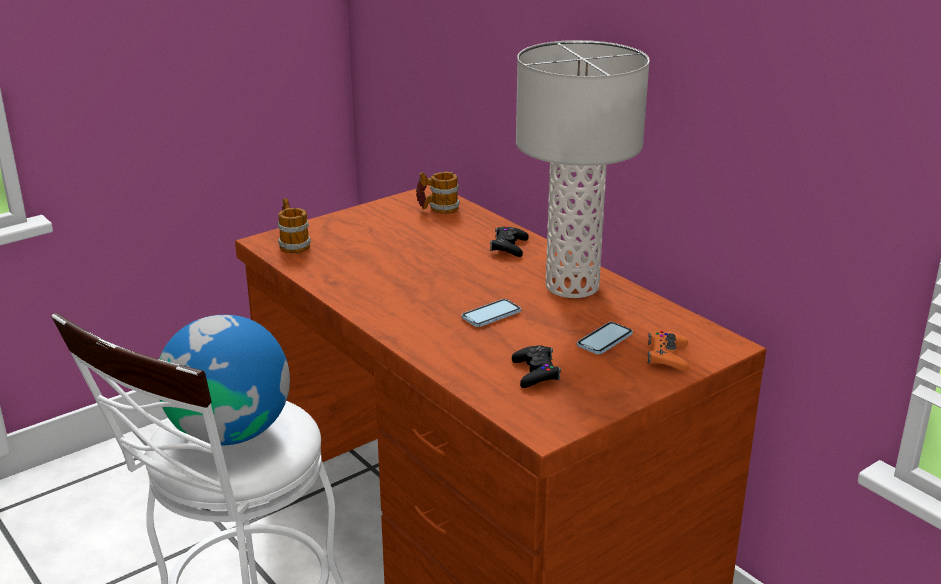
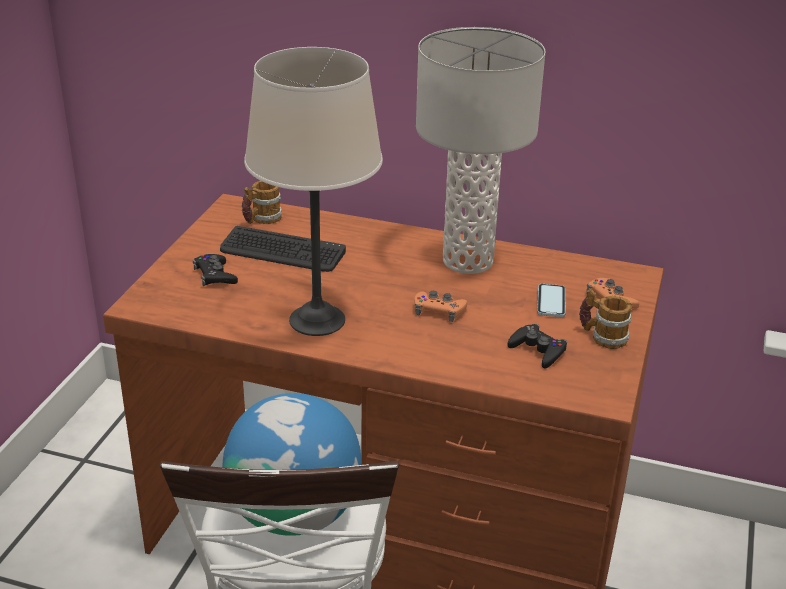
camera: 35 degrees left, 5 degrees up
mug [277,198,311,253] -> mug moved to [579,289,632,349]
phone [462,299,521,327] -> orange game controller [414,291,467,322]
black game controller [490,226,529,257] -> black game controller moved to [193,254,238,286]
none -> keyboard [220,226,346,272]
none -> beige table lamp [244,47,383,336]

